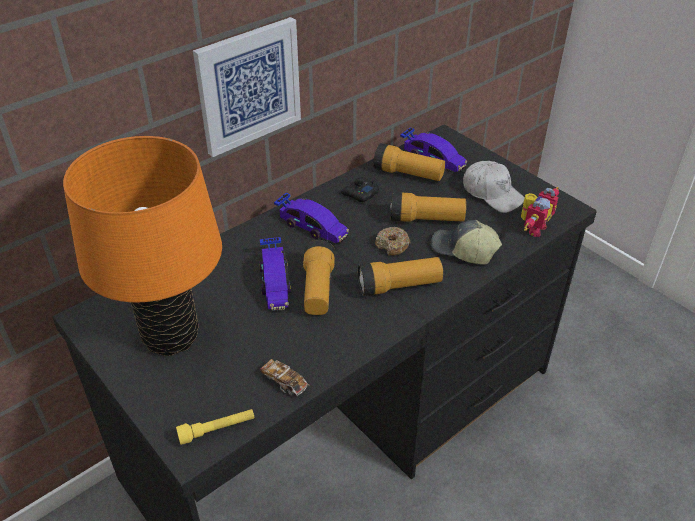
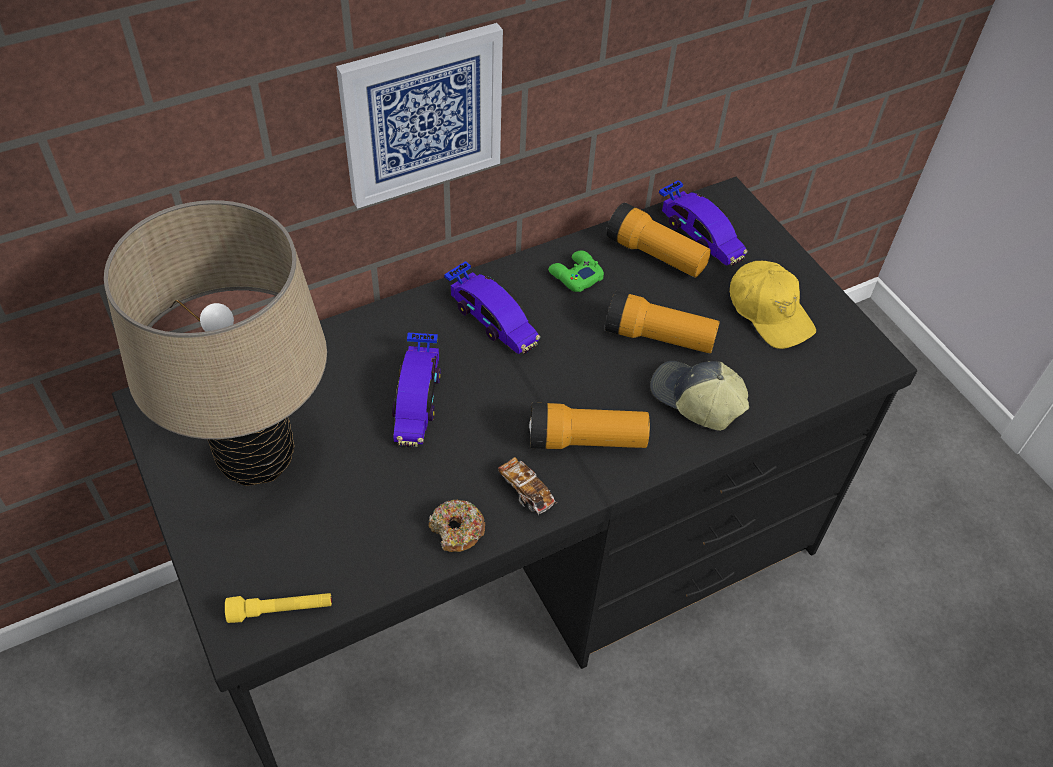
camera: 10 degrees right, 10 degrees up
orange table lamp [63,136,222,356] -> beige table lamp [104,200,327,486]
toy car [260,359,309,397] -> toy car moved to [498,457,557,515]
flashlight [303,240,335,315] -> none
black game controller [341,177,379,202] -> green game controller [548,251,604,292]
donut [375,227,410,256] -> donut moved to [429,500,485,552]
white cap [463,161,525,213] -> yellow cap [730,261,816,349]
toy robot [521,187,559,237] -> none

